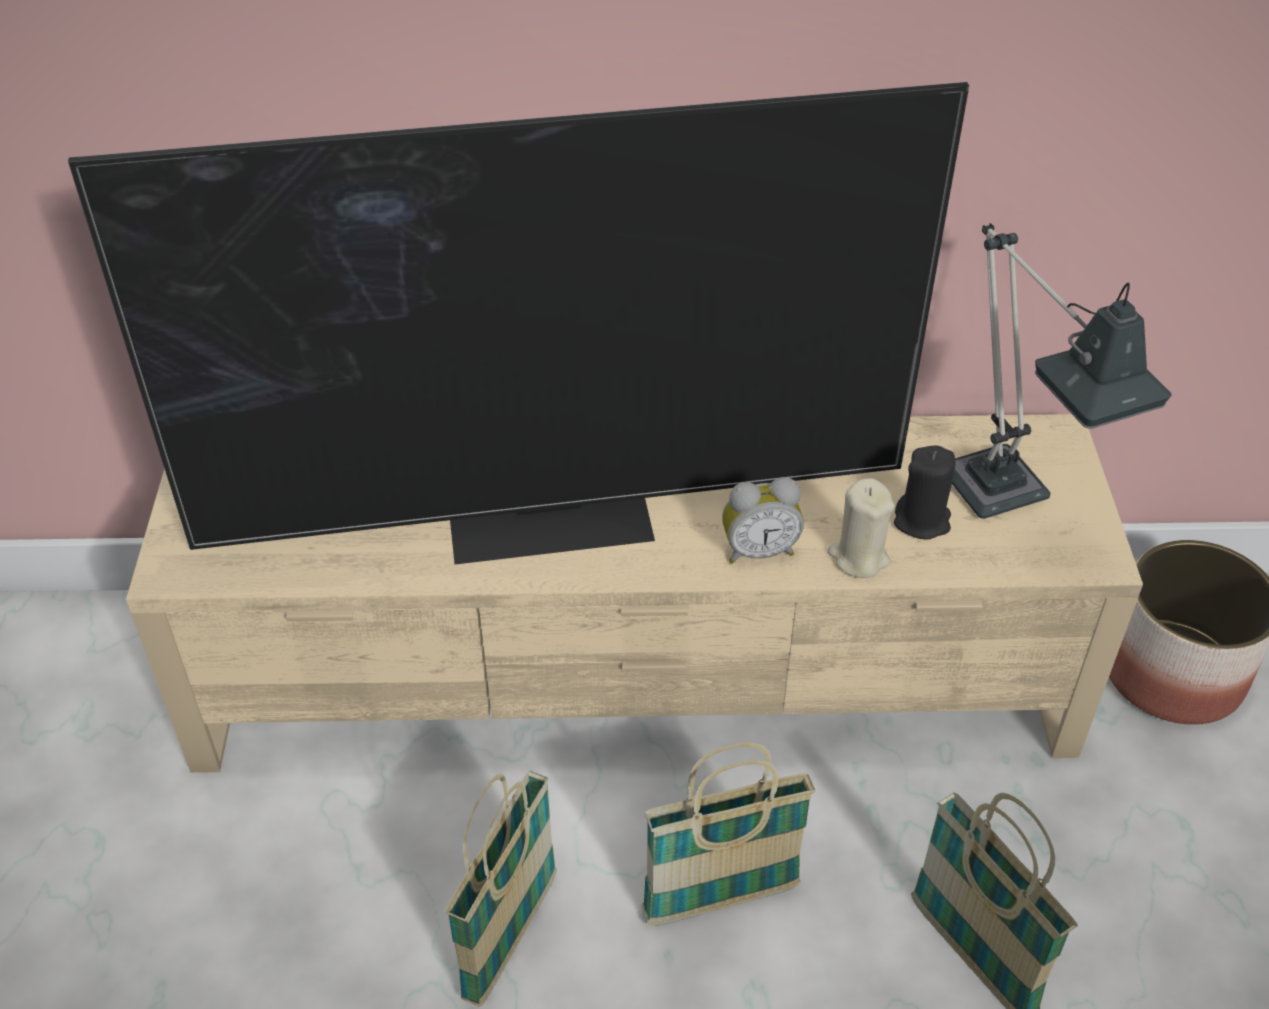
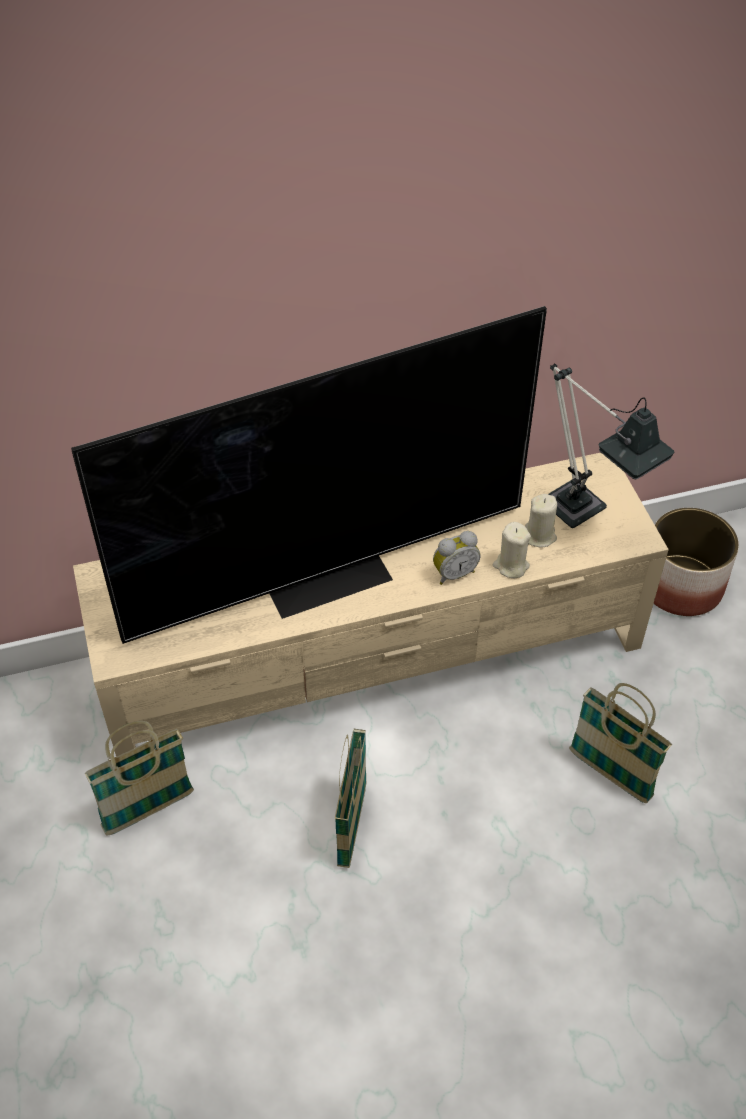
camera: 15 degrees left, 5 degrees up
basket [641,743,816,926] -> basket moved to [85,721,194,835]
black candle [894,445,955,539] -> beige candle [525,494,557,548]

